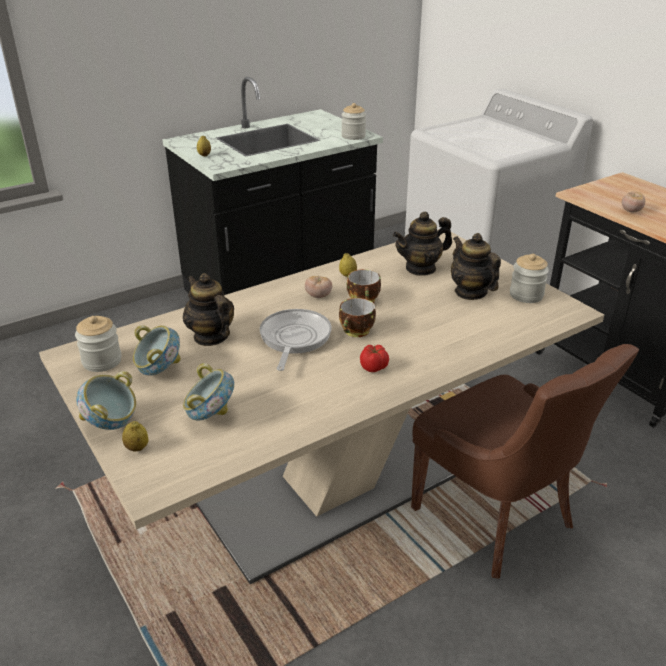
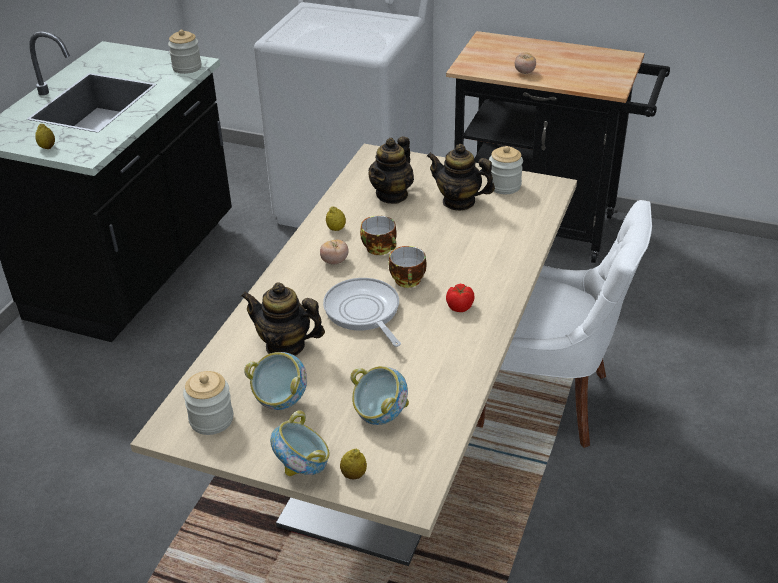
camera: 35 degrees left, 5 degrees up
brown chair [411,344,639,579] -> white chair [476,200,652,448]

